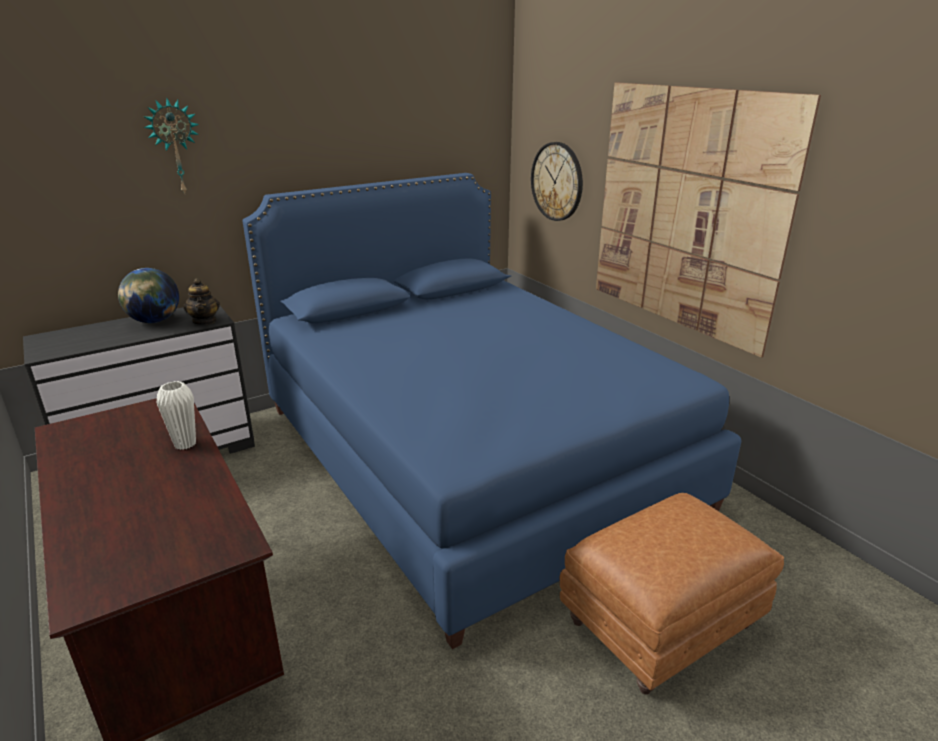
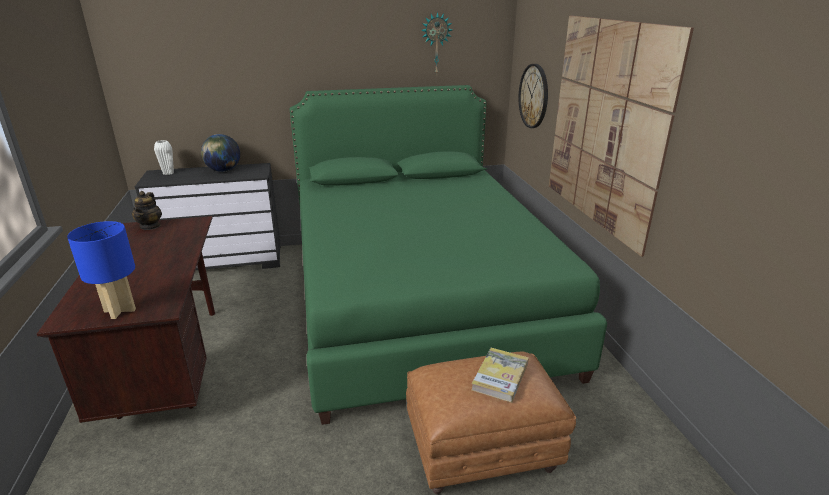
camera: 20 degrees right, 0 degrees up
wall clock [143,98,199,194] -> wall clock moved to [421,12,452,75]
white vase [157,381,196,450] -> white vase moved to [154,140,174,175]
teapot [183,278,220,325] -> teapot moved to [132,191,162,230]
blue bed [243,173,741,649] -> green bed [290,85,607,425]
none -> blue table lamp [67,221,136,319]
none -> book [471,348,529,403]

